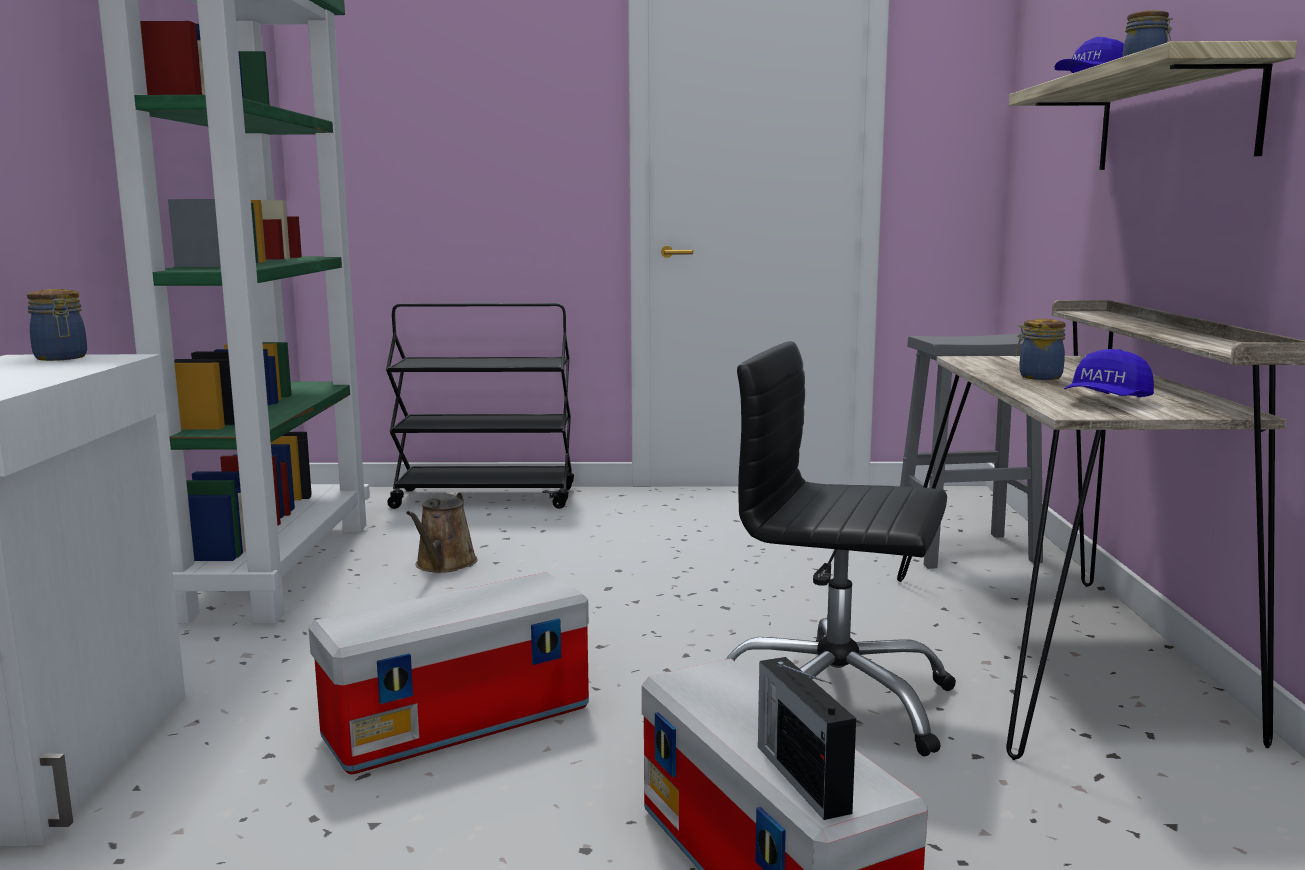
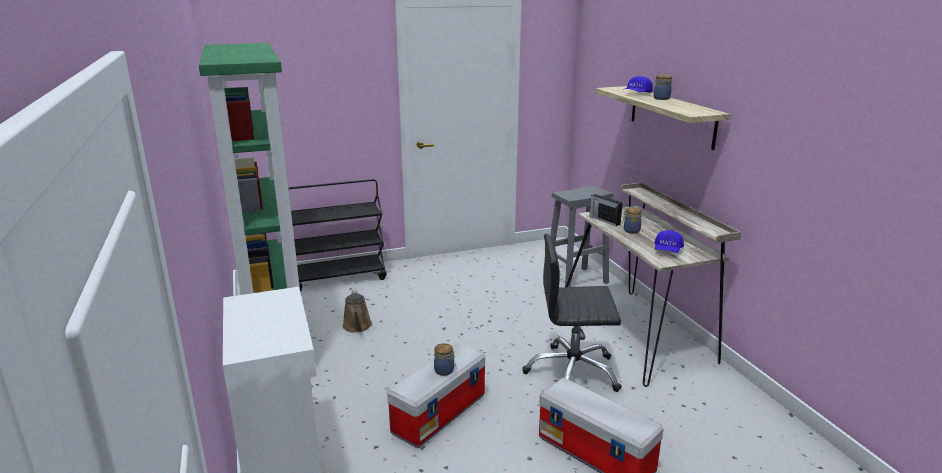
camera: 20 degrees left, 10 degrees up
jar [27,289,87,361] -> jar moved to [434,343,455,376]
radio [758,657,856,820] -> radio moved to [590,194,623,226]

